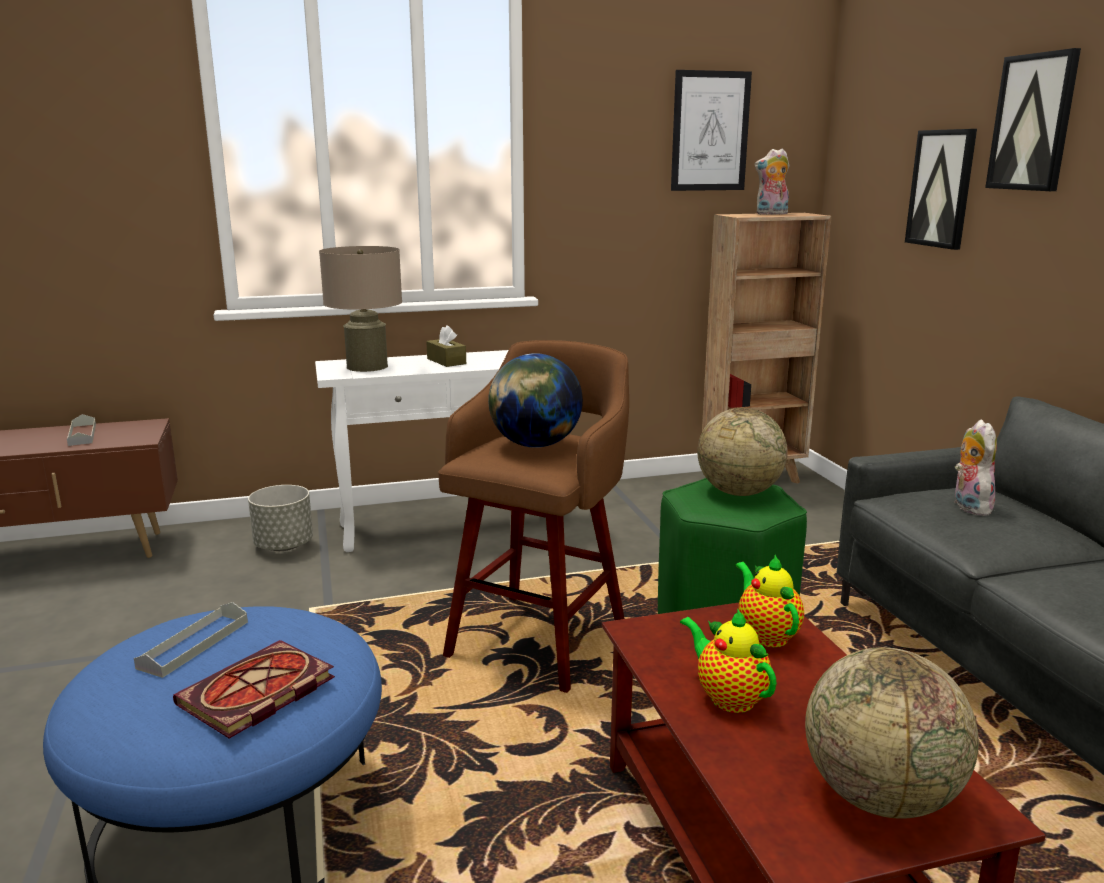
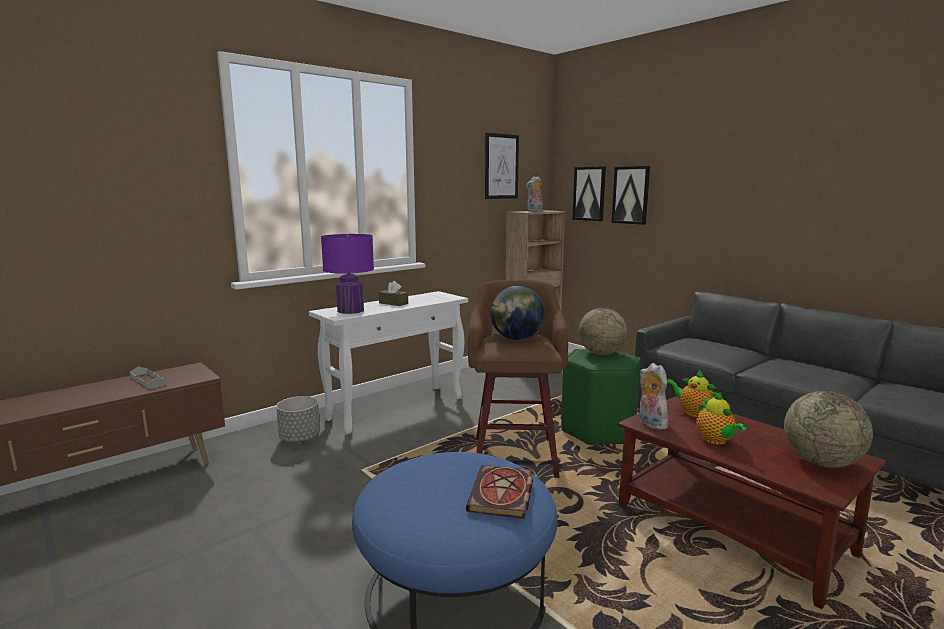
camera: 25 degrees left, 5 degrees down
grey tray [134,602,248,678] -> none
beige table lamp [319,246,402,372] -> purple table lamp [321,234,374,314]
teapot [680,608,777,713] -> teapot turned 135 degrees counterclockwise [696,392,747,445]
plush toy [955,420,997,516] -> plush toy moved to [639,363,669,430]
picture [985,48,1081,191] -> picture moved to [572,166,606,221]

